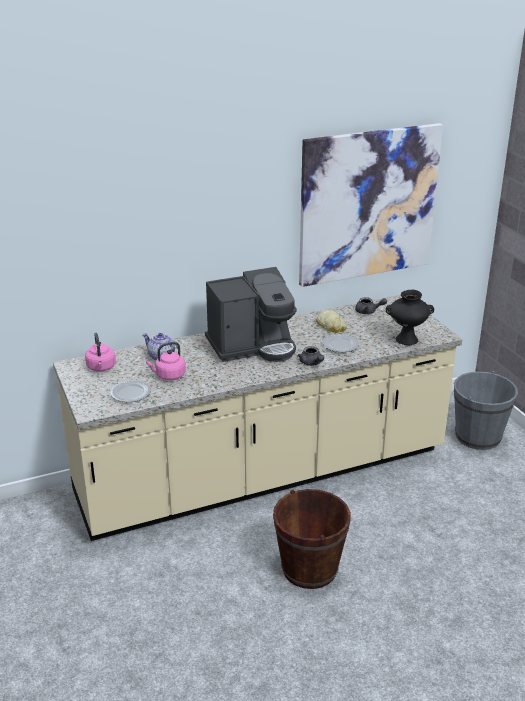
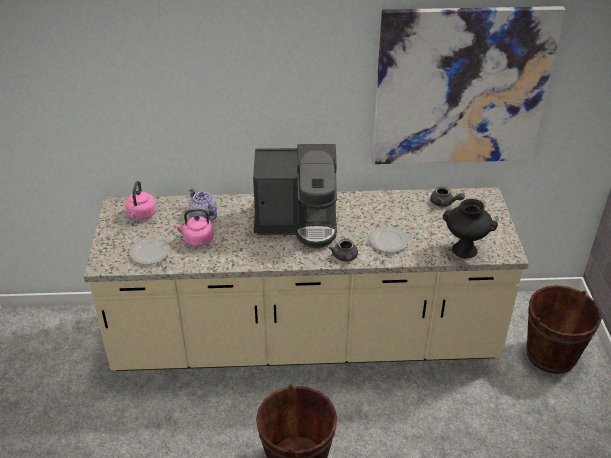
camera: 20 degrees right, 10 degrees up
bread [316,310,347,333] -> none
grey bucket [454,371,518,450] -> brown bucket [526,285,602,374]

